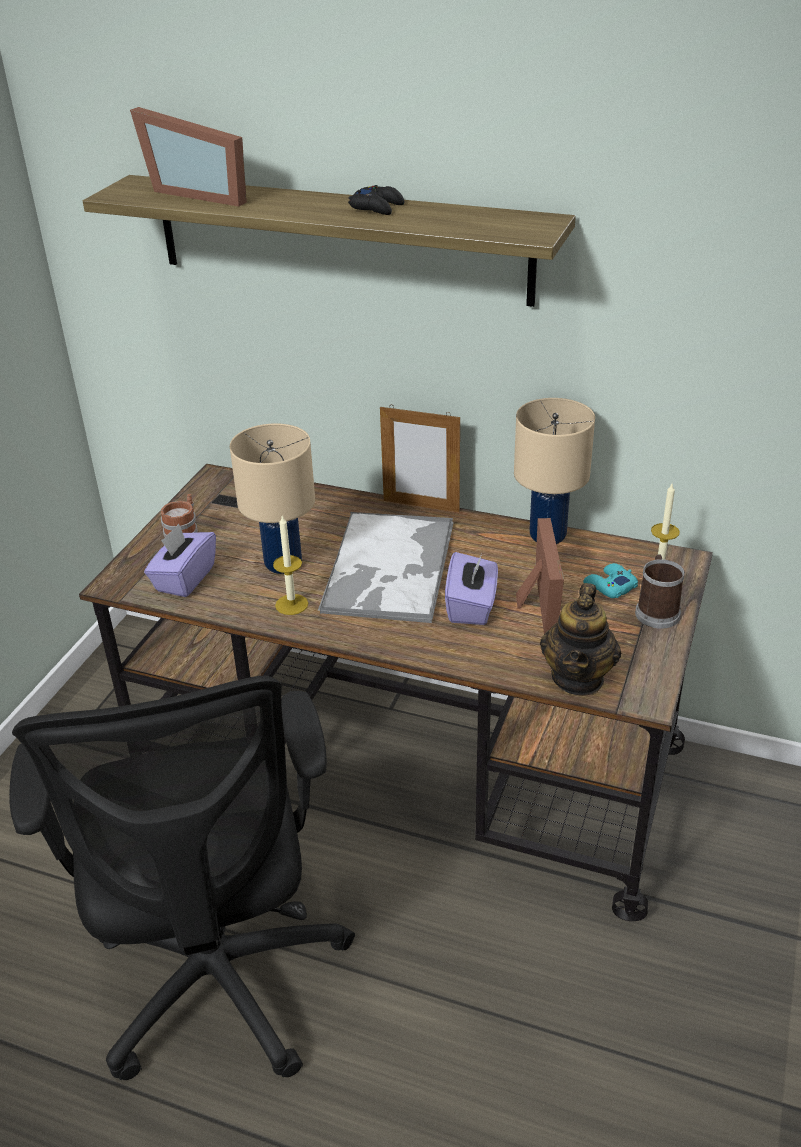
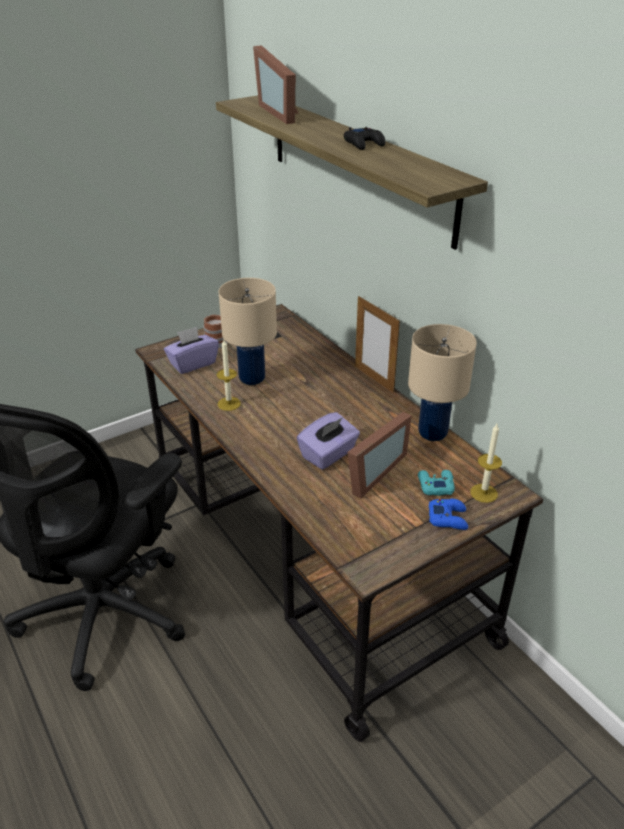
camera: 35 degrees right, 0 degrees up
tray [318,512,454,623] -> none
teapot [540,583,621,696] -> none
mug [635,554,685,629] -> blue game controller [429,499,468,530]

